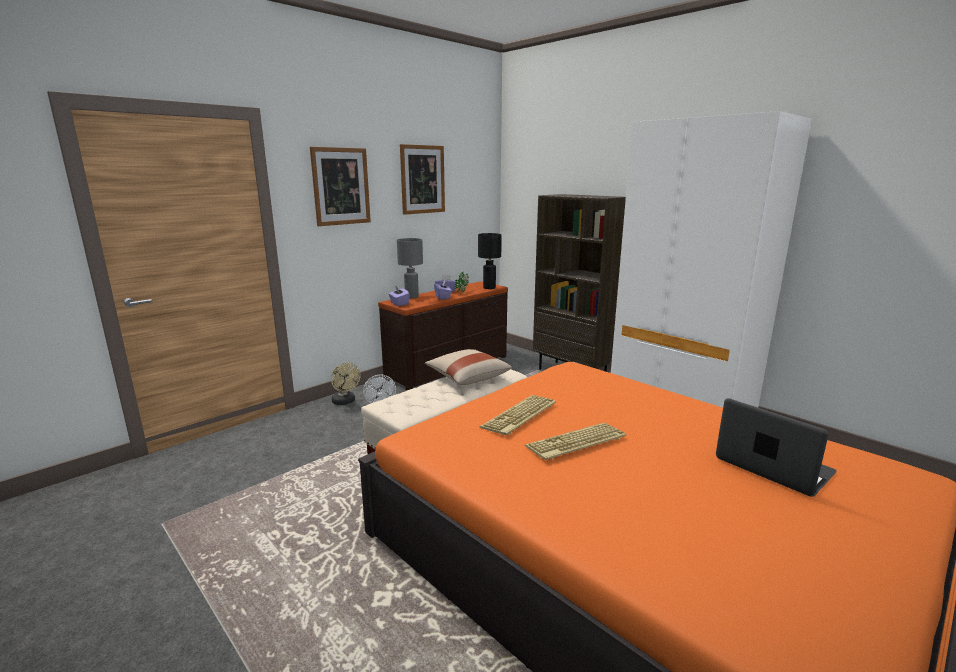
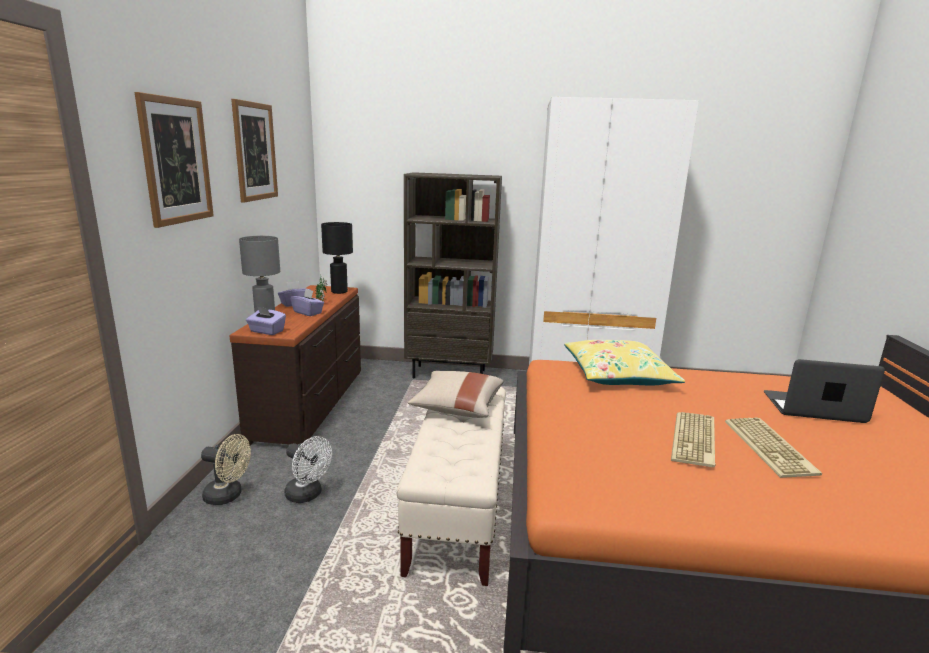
camera: 40 degrees left, 0 degrees up
keyboard [479,395,556,435] -> keyboard moved to [725,417,822,478]
none -> yellow pillow [564,340,685,385]

